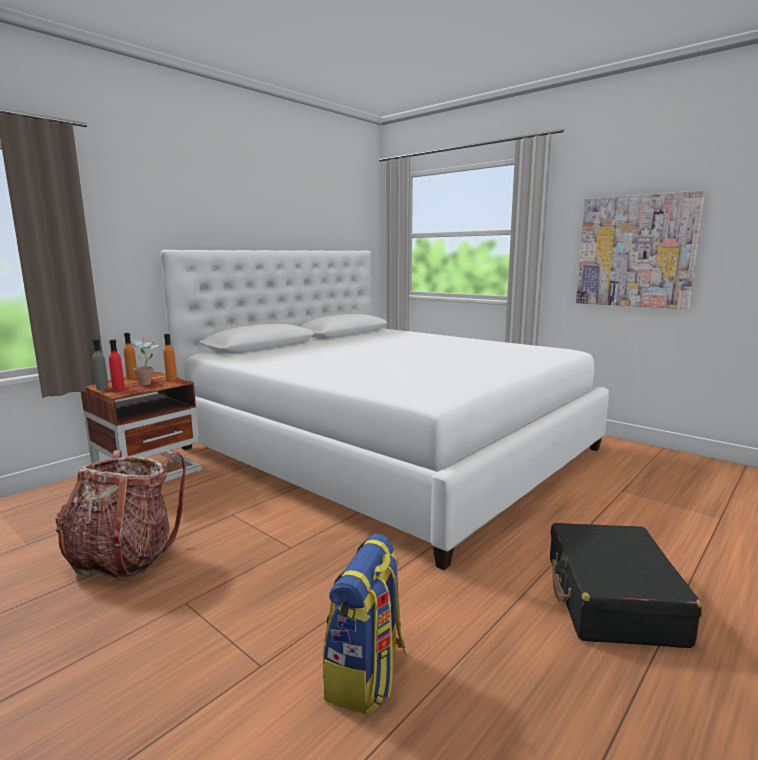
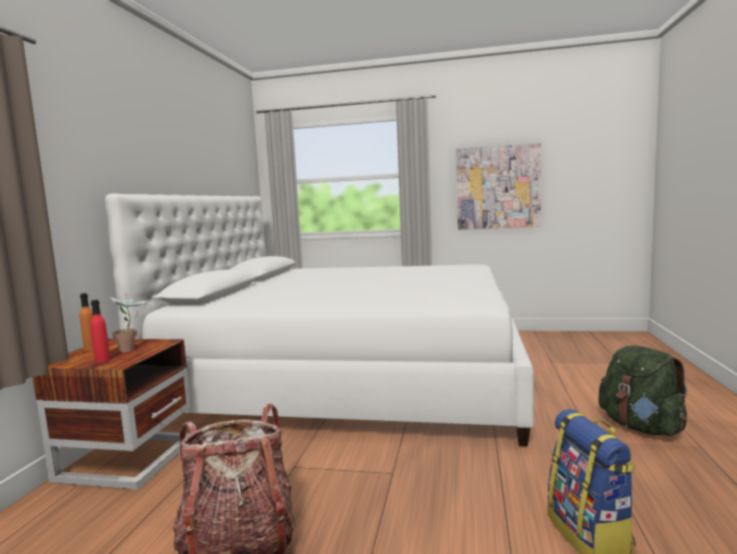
camera: 30 degrees left, 5 degrees down
grey bottle [93,339,109,389] -> none
orange bottle [163,334,177,381] -> none
black suitcase [550,523,702,648] -> green backpack [598,346,688,436]

